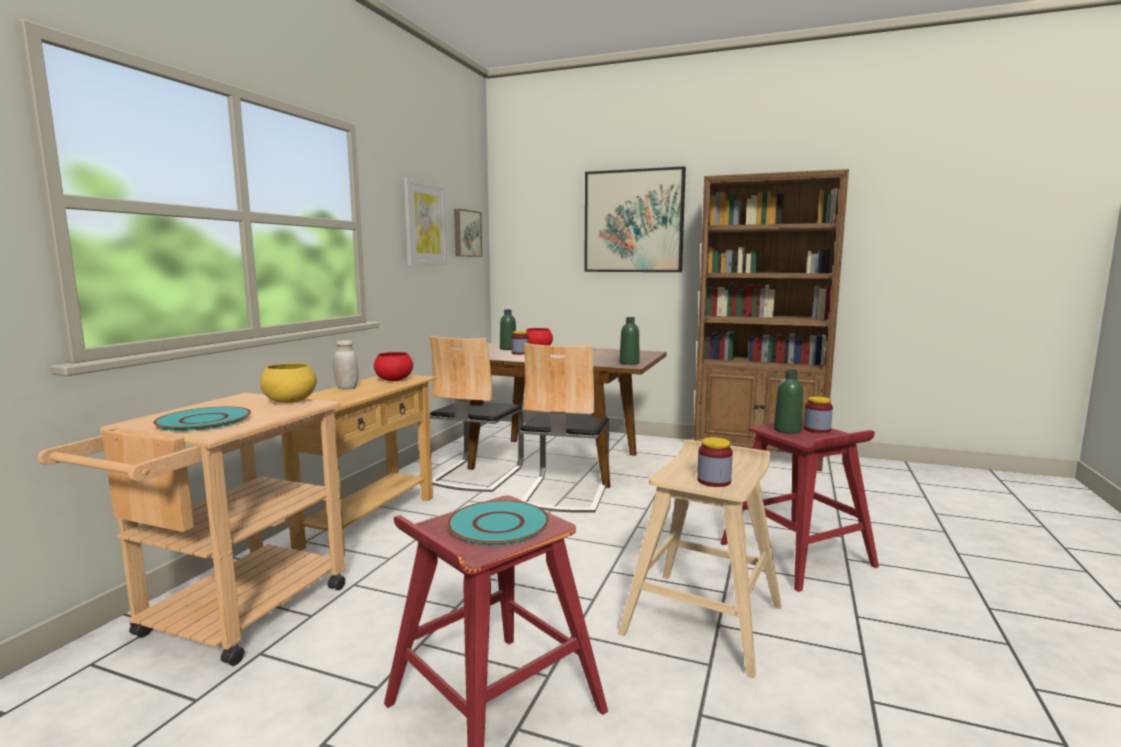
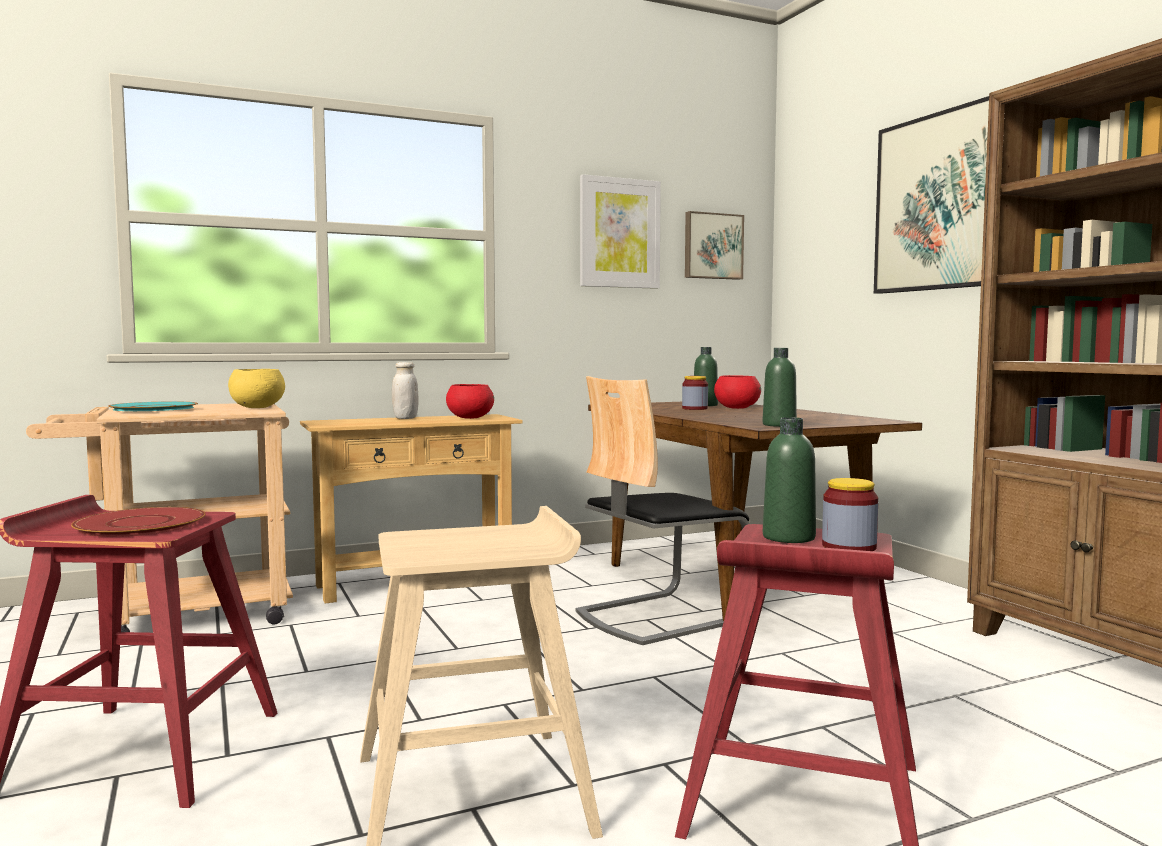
camera: 45 degrees right, 5 degrees down
chair [429,336,524,492] -> none
turquoise plate [447,500,549,546] -> red plate [71,507,206,537]
jar [697,437,733,487] -> none

